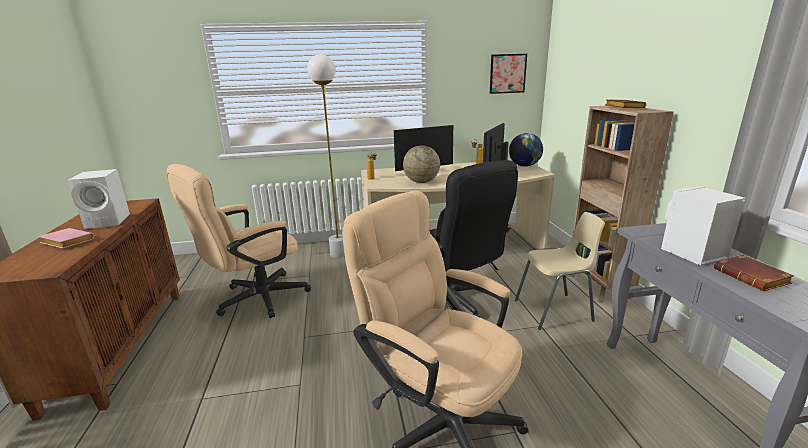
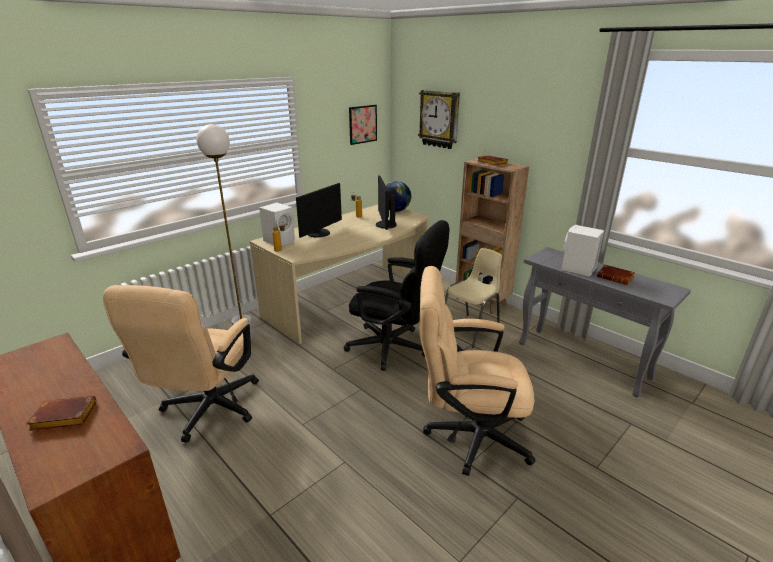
camera: 35 degrees left, 5 degrees up
pink book [38,228,94,248] -> brown book [26,396,97,431]
white speaker [68,169,130,229] -> white speaker moved to [259,203,295,246]
globe [403,145,440,183] -> none
none -> wall clock [418,90,460,149]

